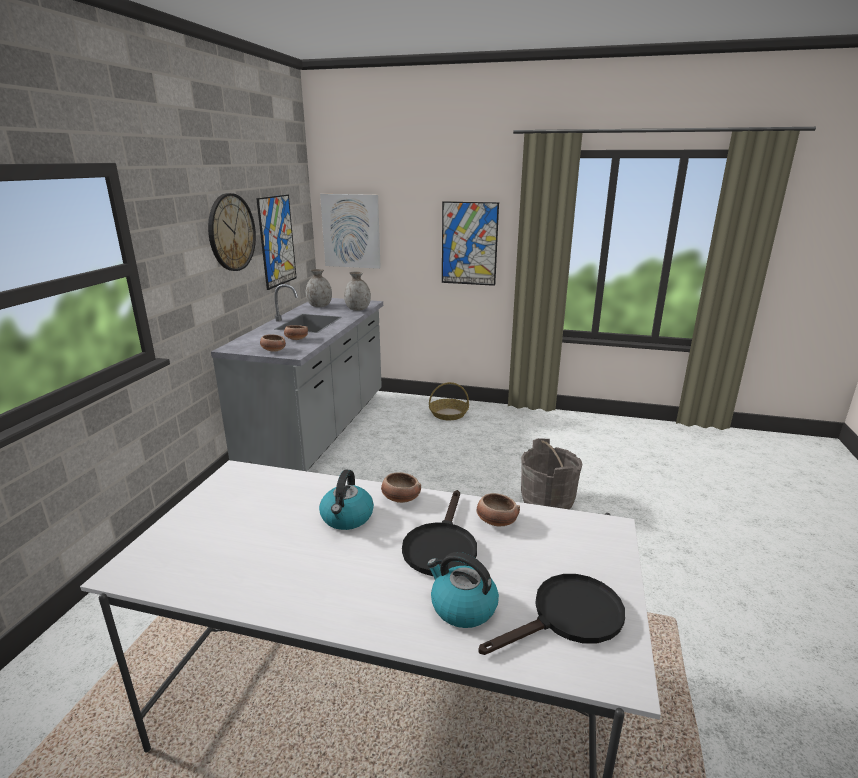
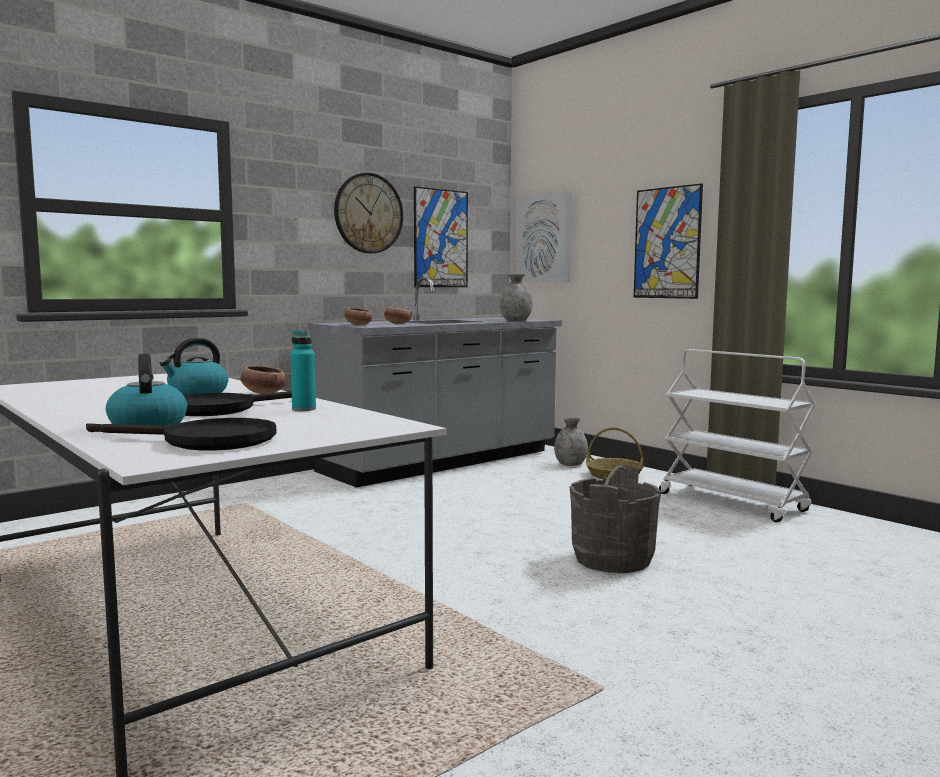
camera: 35 degrees right, 15 degrees down
grey vase [306,269,332,307] -> grey vase moved to [554,418,588,466]
bowl [476,493,520,526] -> turquoise bottle [291,330,316,411]
none -> white cart [659,349,816,522]

